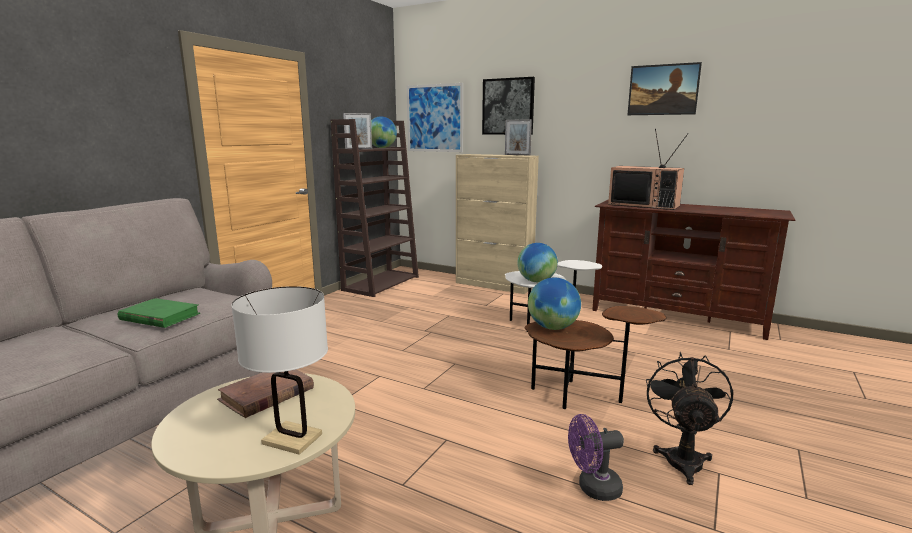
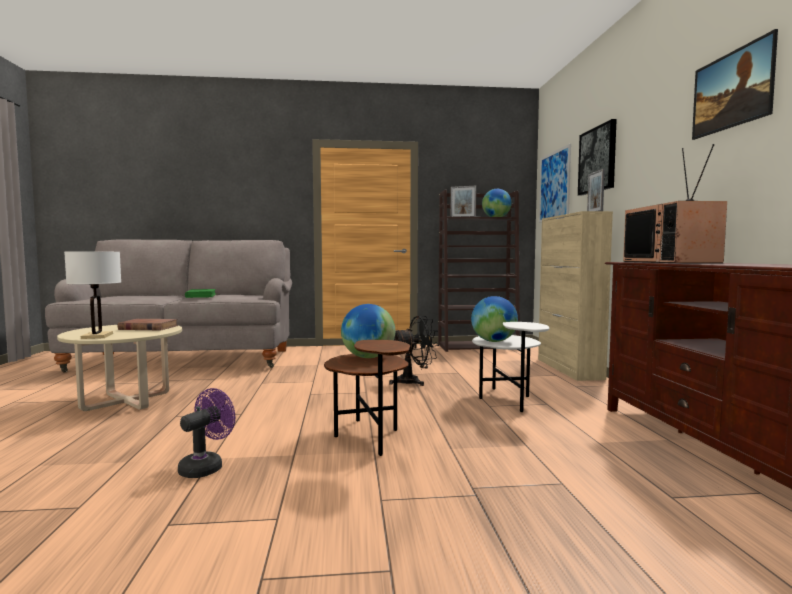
camera: 55 degrees right, 10 degrees down
purple fan [568,414,624,501] -> purple fan turned 75 degrees clockwise [178,388,235,478]
black fan [646,352,733,485] -> black fan moved to [389,316,439,386]

